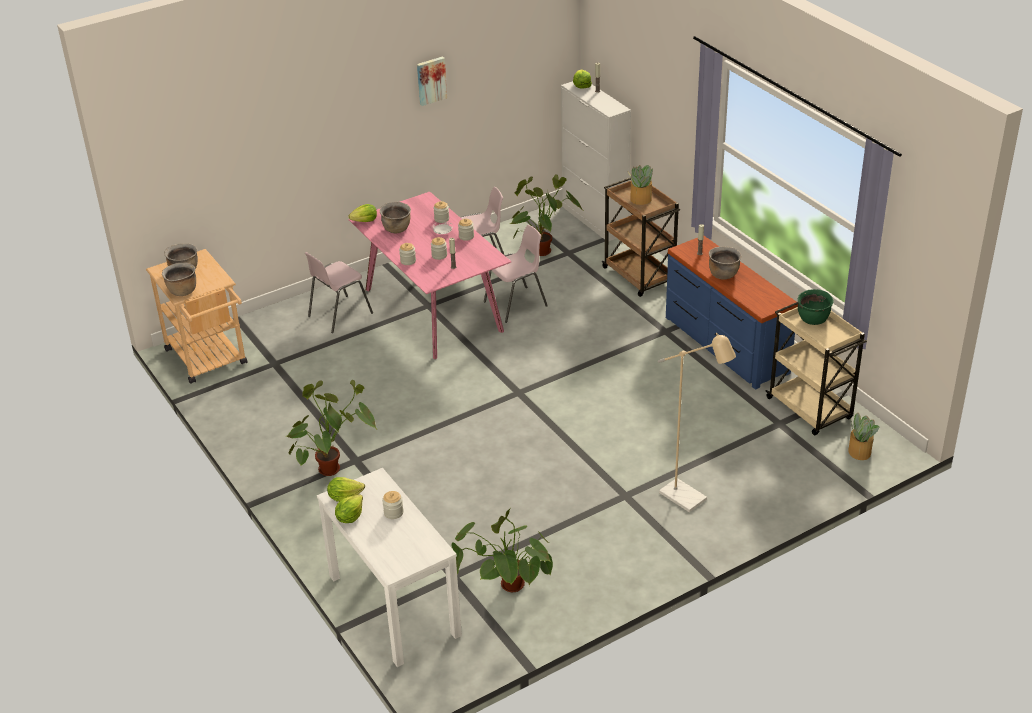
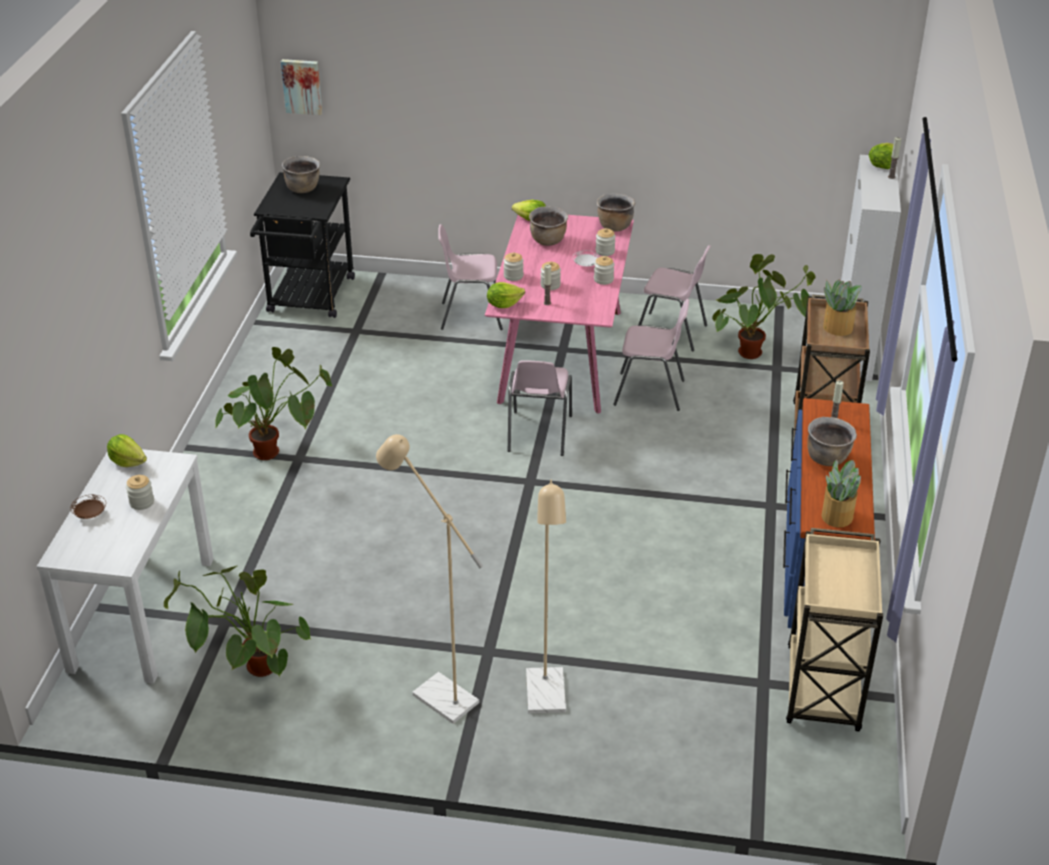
camera: 40 degrees right, 0 degrees up
beige cart [146,249,248,384] -> black cart [250,172,355,318]
brown cooking pot [162,263,196,296] -> brown cooking pot moved to [597,193,635,232]
lettuce [335,494,363,523] -> lettuce moved to [487,282,525,308]
picture [417,57,447,106] -> picture moved to [281,59,322,115]
green cooking pot [798,289,834,325] -> none
potted plant [848,412,879,460] -> potted plant moved to [822,459,861,527]
none -> brown plate [70,495,106,519]
none -> beige floor lamp [376,434,483,724]
none -> pink chair [508,360,572,456]

